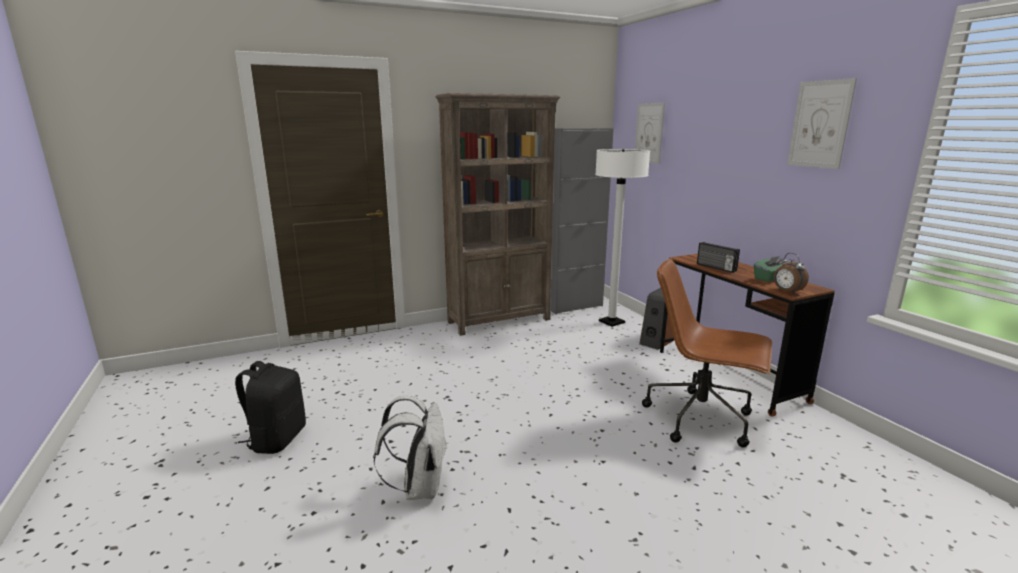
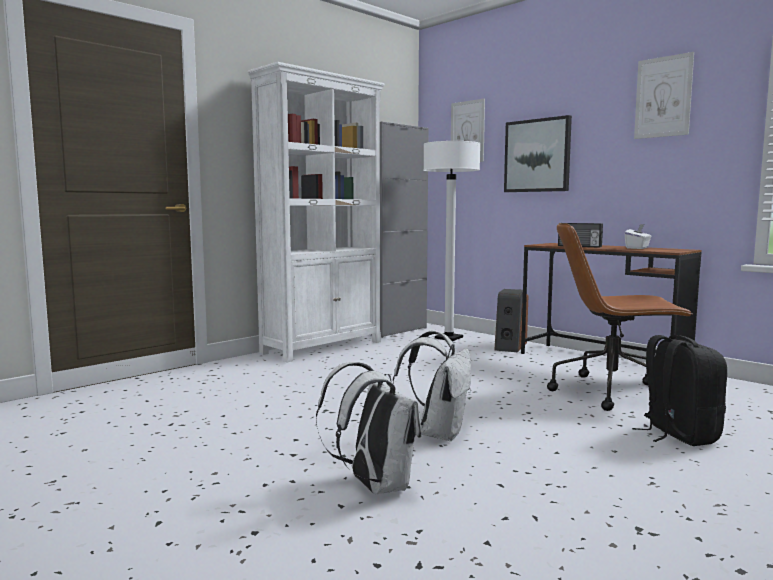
camera: 20 degrees left, 10 degrees down
black backpack [235,361,306,454] -> black backpack moved to [632,335,727,446]
brown bookcase [435,93,560,336] -> white bookcase [247,62,385,362]
green tissue box [754,256,782,282] -> white tissue box [625,224,651,249]
alarm clock [774,253,809,294] -> none
none -> white backpack [393,330,471,441]
none -> picture [504,115,572,192]

